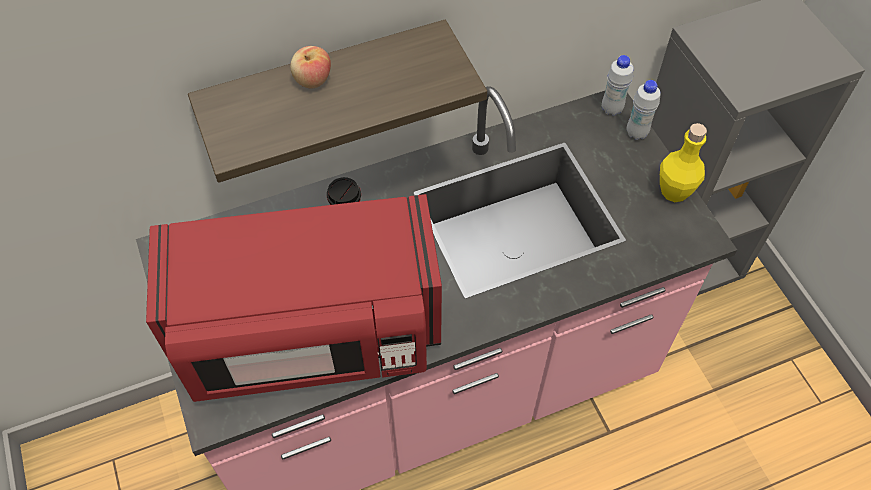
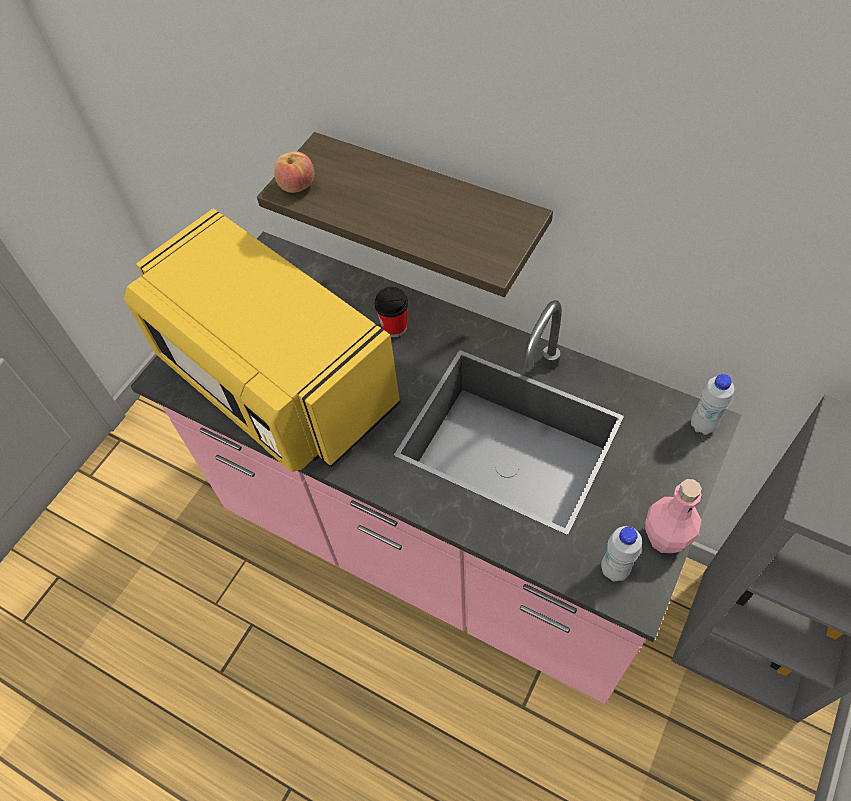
camera: 55 degrees right, 0 degrees up
red microwave [146,194,442,402] -> yellow microwave [124,208,400,472]
apple [290,46,331,89] -> apple moved to [274,151,314,193]
white bottle [626,80,661,140] -> white bottle moved to [601,526,642,582]
yellow bottle [660,123,707,202] -> pink bottle [645,479,702,553]

